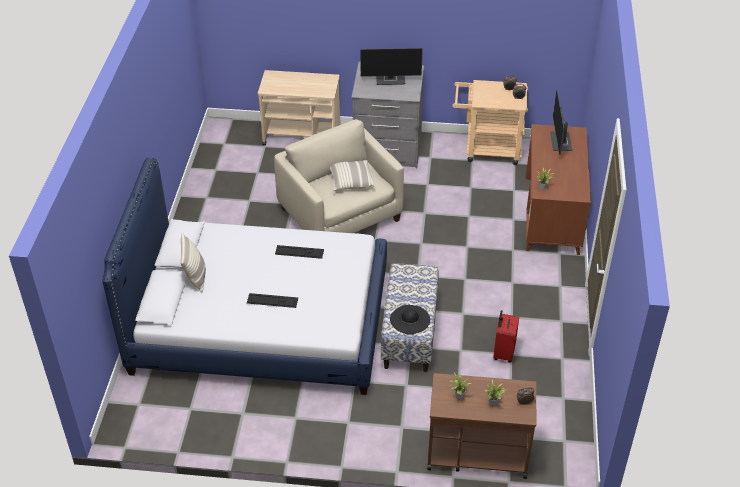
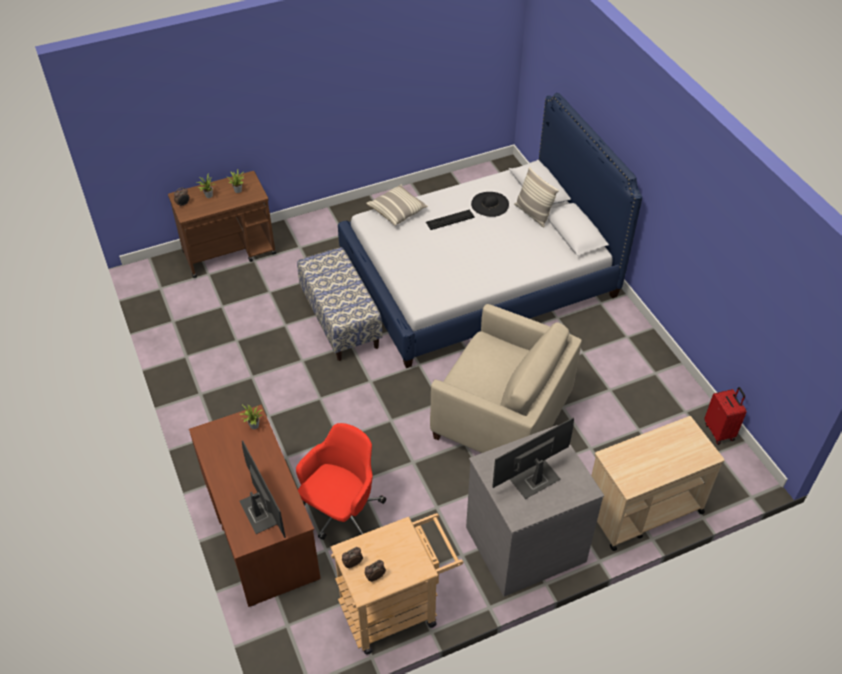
camera: 150 degrees right, 5 degrees up
keyboard [275,245,324,259] -> none
pillow [330,160,376,191] -> pillow moved to [366,185,428,226]
black hat [390,305,430,334] -> black hat moved to [471,192,509,217]
red suitcase [493,310,519,363] -> red suitcase moved to [704,387,747,445]
none -> red office chair [296,423,386,540]

